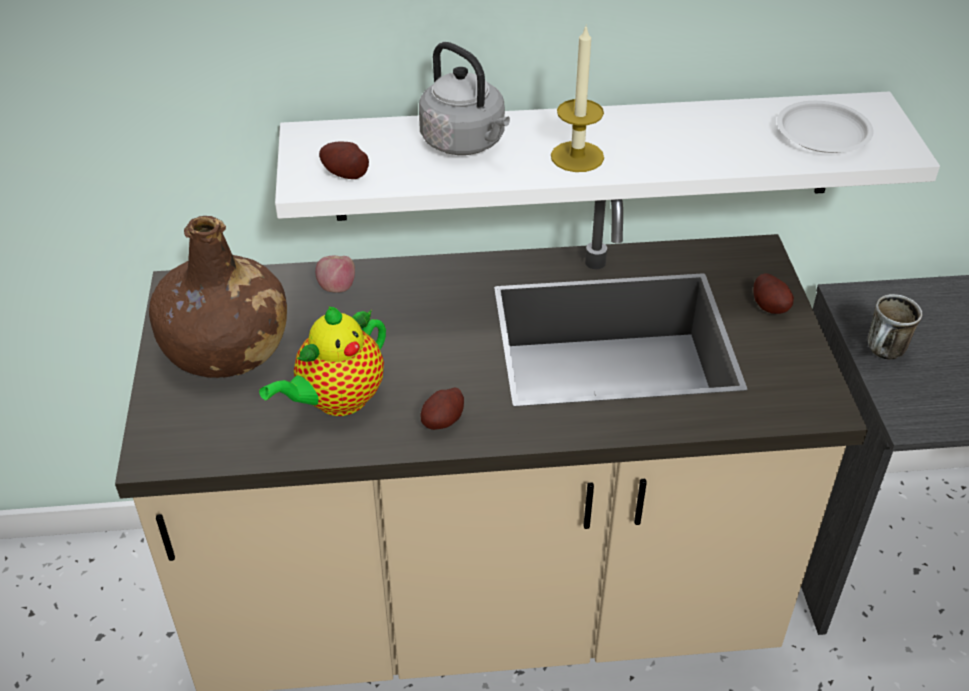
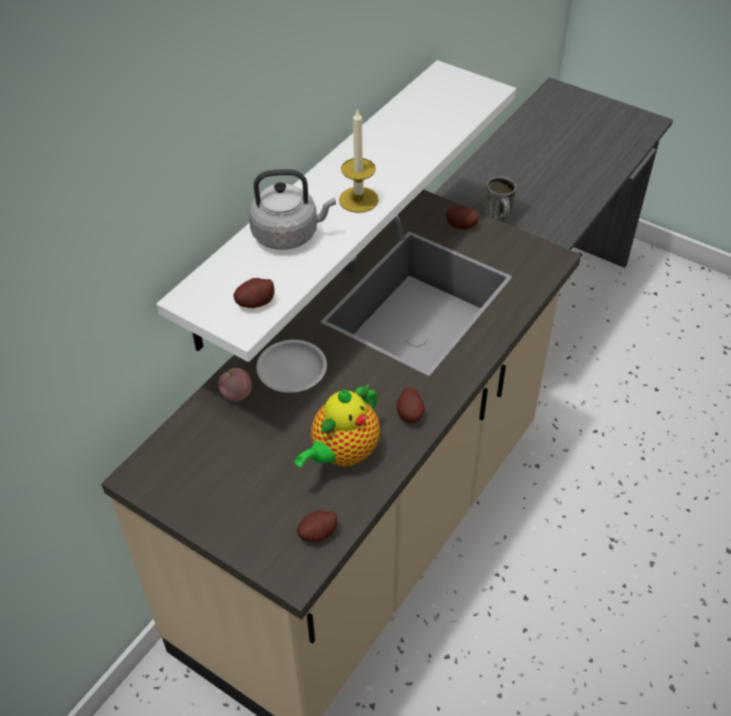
camera: 50 degrees left, 5 degrees up
brown bottle [149,216,287,378] -> none
teapot [259,306,386,416] -> teapot turned 45 degrees clockwise [294,384,380,467]
white plate [777,101,873,153] -> white plate moved to [256,340,327,393]
none -> potato [297,511,338,542]

